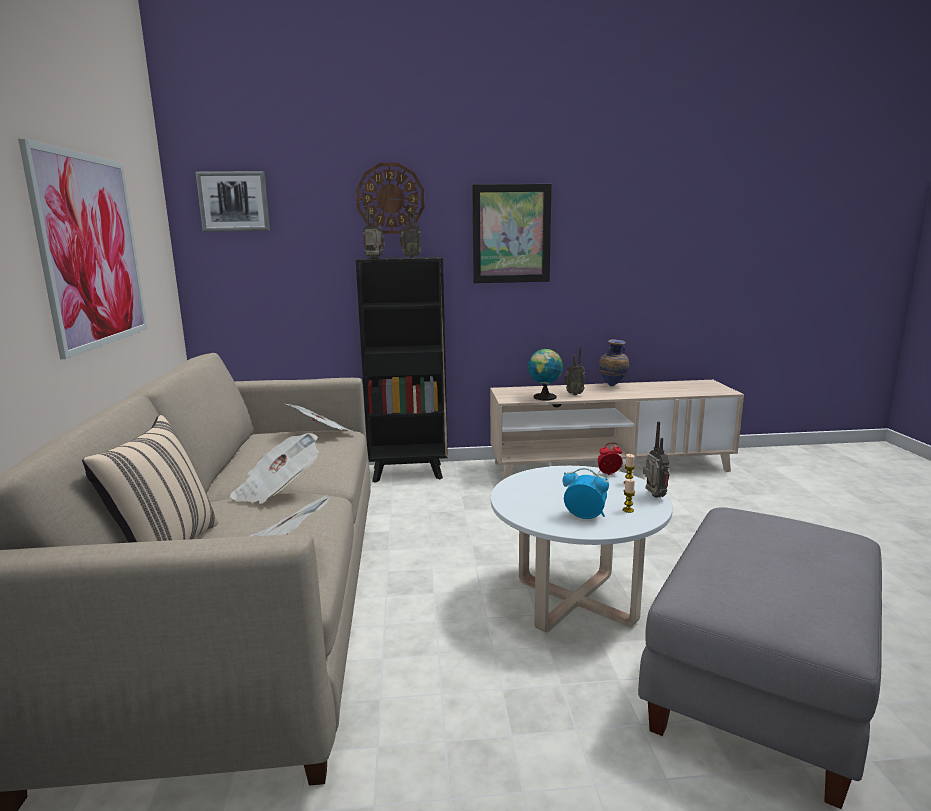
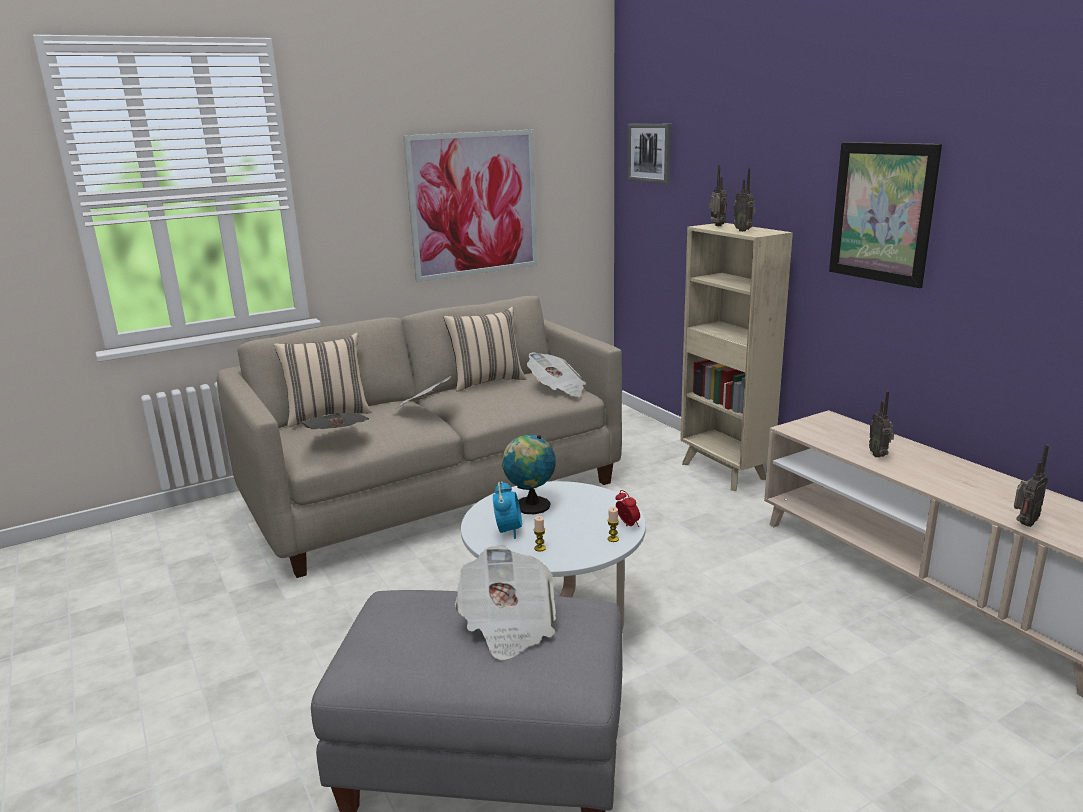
camera: 65 degrees right, 5 degrees up
wall clock [356,163,425,234] -> none
black bookcase [356,257,448,483] -> beige bookcase [680,223,793,491]
globe [528,347,563,400] -> globe moved to [502,435,556,514]
vase [599,339,629,386] -> none
radio [643,421,669,498] -> radio moved to [1014,444,1049,527]
none -> beige pillow [443,307,526,392]
none -> newspaper [455,545,556,661]

